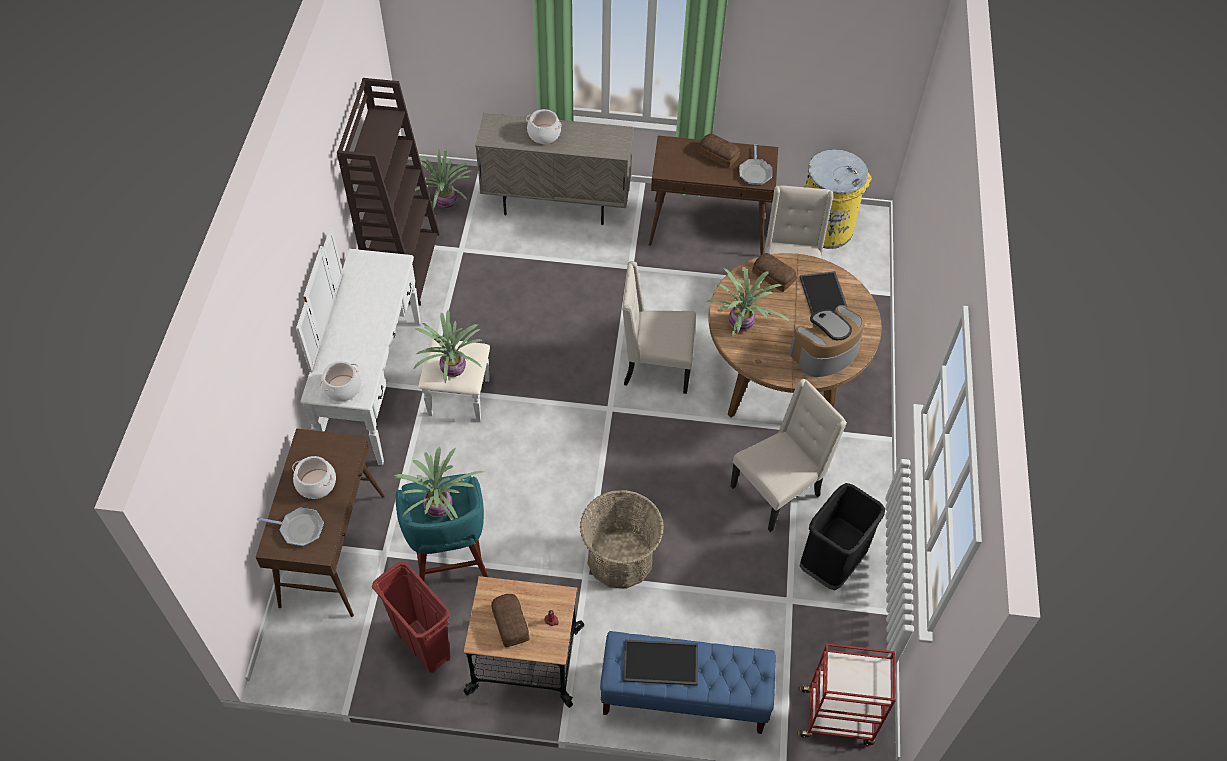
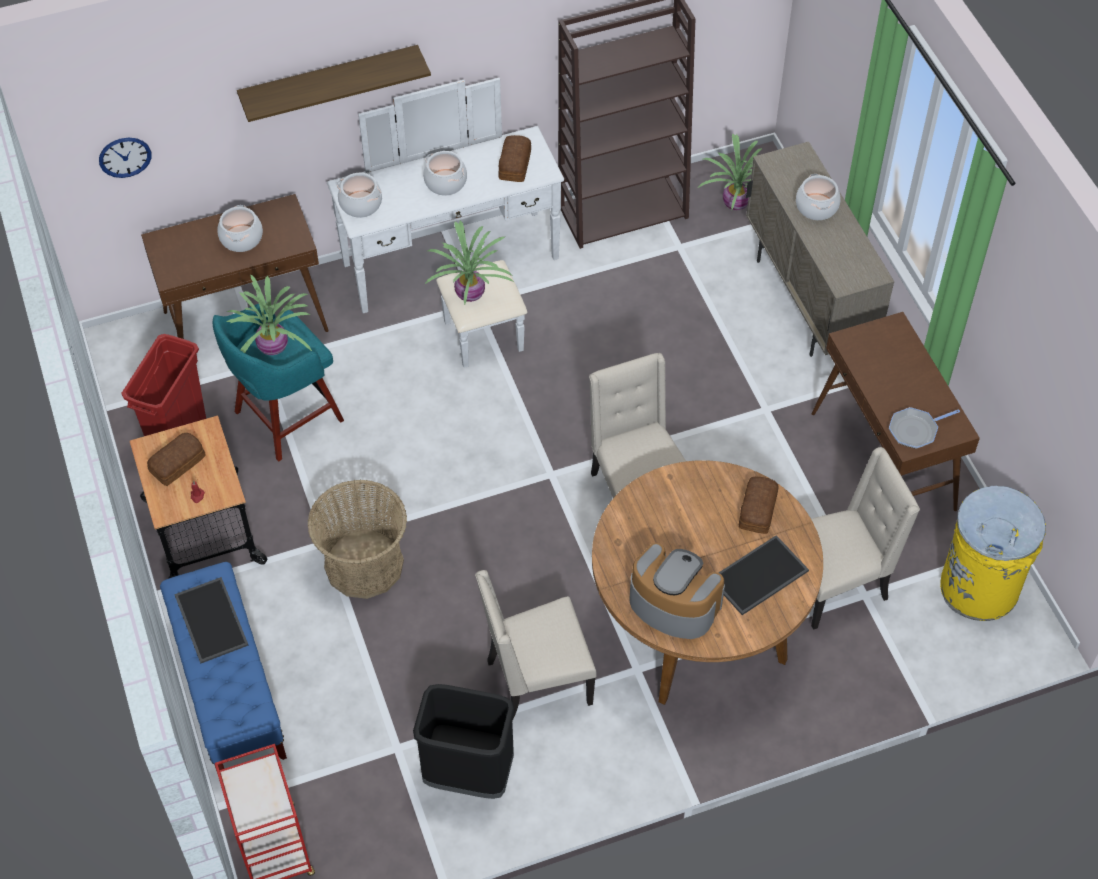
camera: 65 degrees right, 0 degrees up
frying pan [257,507,324,546] -> none
bread [699,134,740,168] -> bread moved to [498,135,531,182]
potted plant [707,266,790,337] -> none
beige chair [730,379,847,532] -> beige chair turned 135 degrees clockwise [475,570,597,721]
none -> wall clock [99,137,152,178]
none -> shelf [237,45,431,122]
none -> cooking pot [423,151,467,196]

